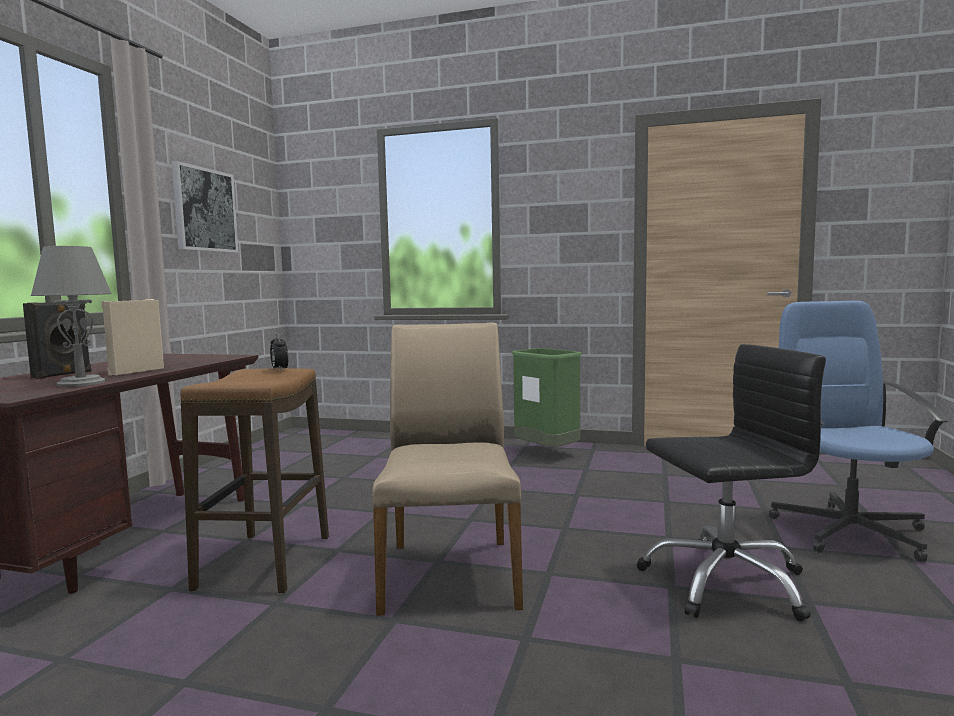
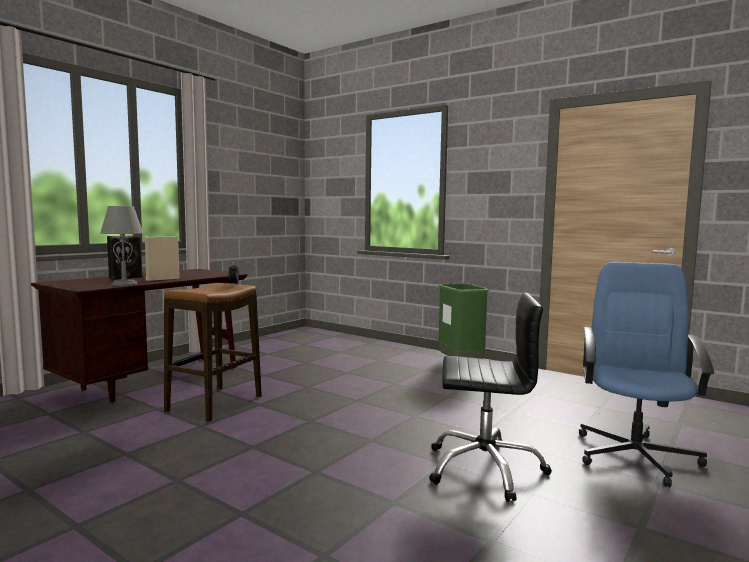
camera: 20 degrees right, 0 degrees up
picture [172,161,238,253] -> none
beige chair [372,323,523,616] -> none

